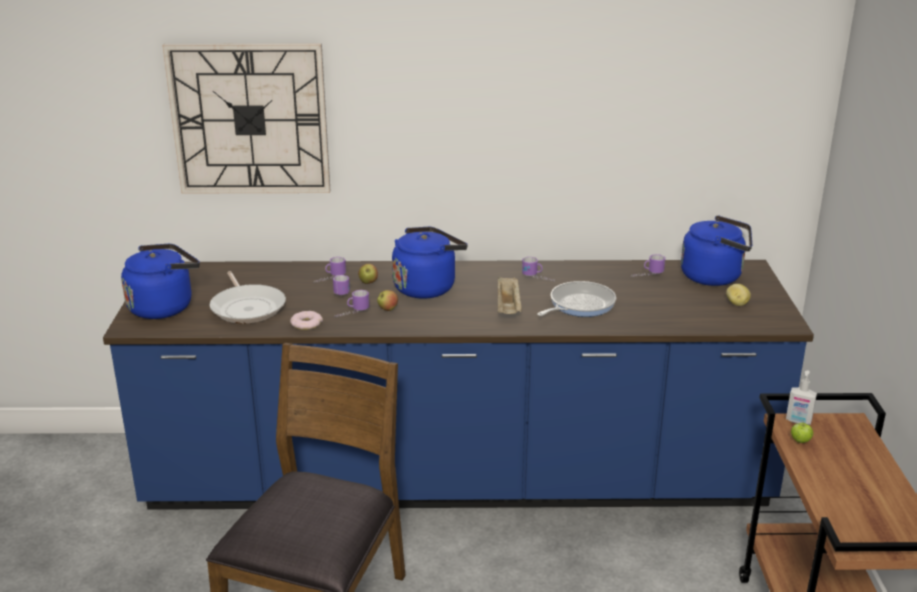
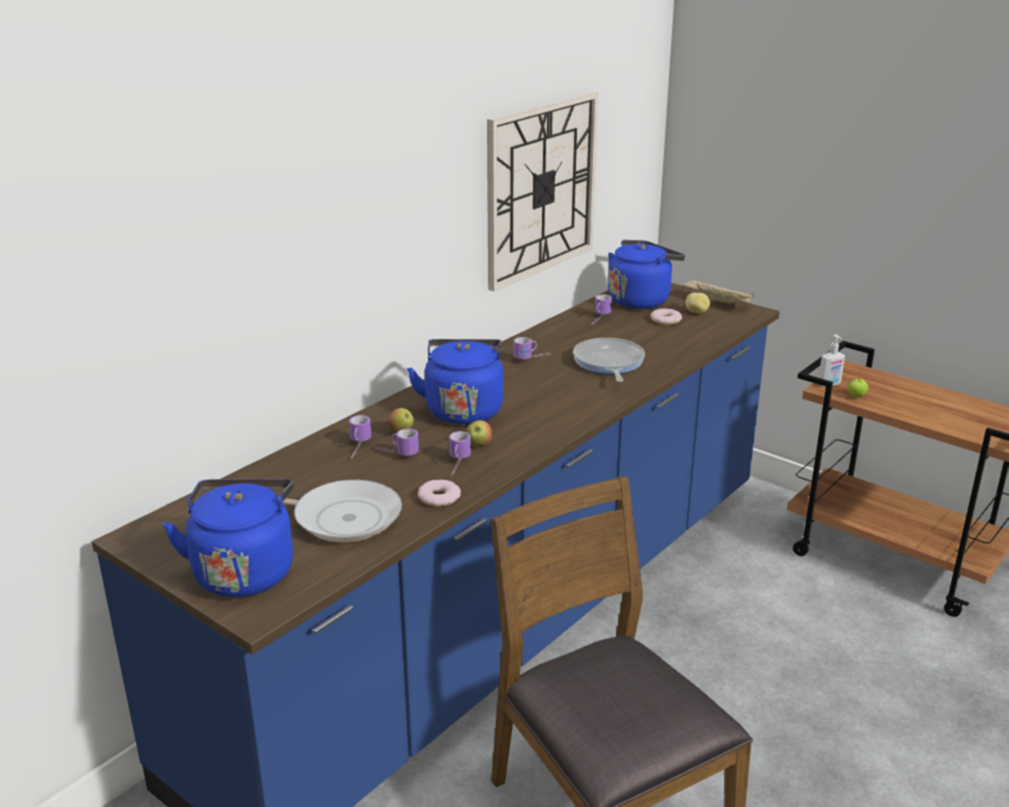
camera: 50 degrees left, 0 degrees up
wall clock [162,43,330,193] -> wall clock moved to [487,92,598,291]
beige tray [498,276,522,314] -> beige tray moved to [684,280,754,304]
none -> donut [651,308,682,325]

